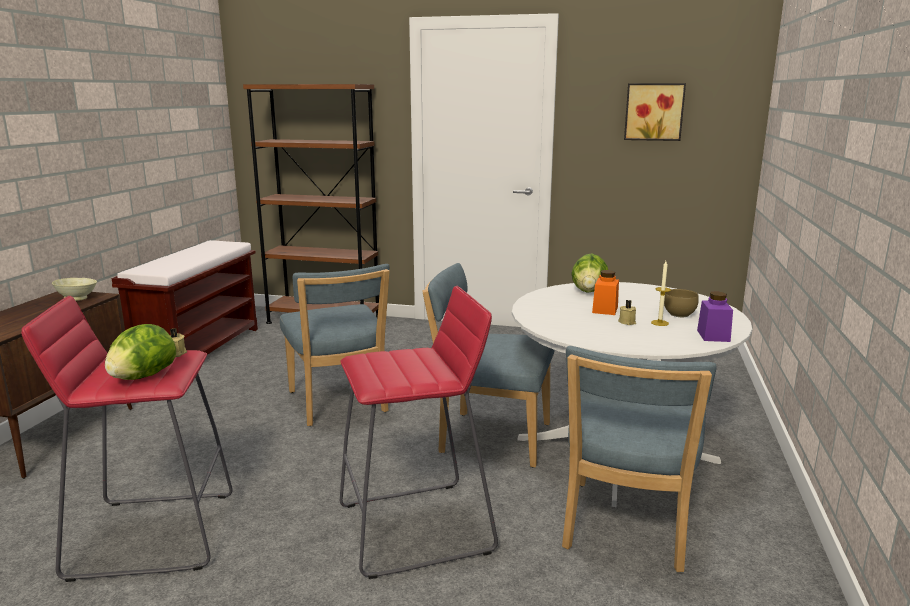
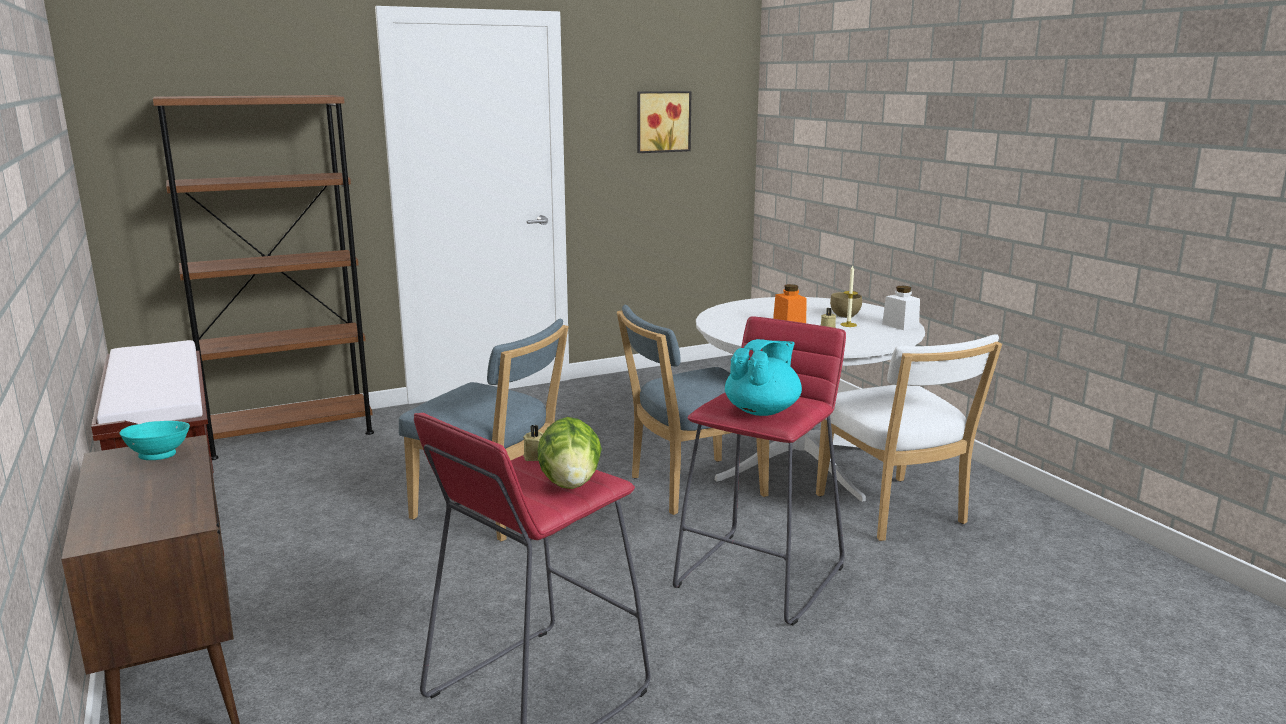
camera: 40 degrees left, 0 degrees up
beige bowl [52,278,97,301] -> turquoise bowl [119,421,190,460]
blue chair [562,346,717,572] -> white chair [816,334,1002,541]
lettuce [571,253,608,293] -> none
purple jar [697,291,733,342] -> white jar [882,286,920,330]
none -> turquoise teapot [725,339,802,416]

